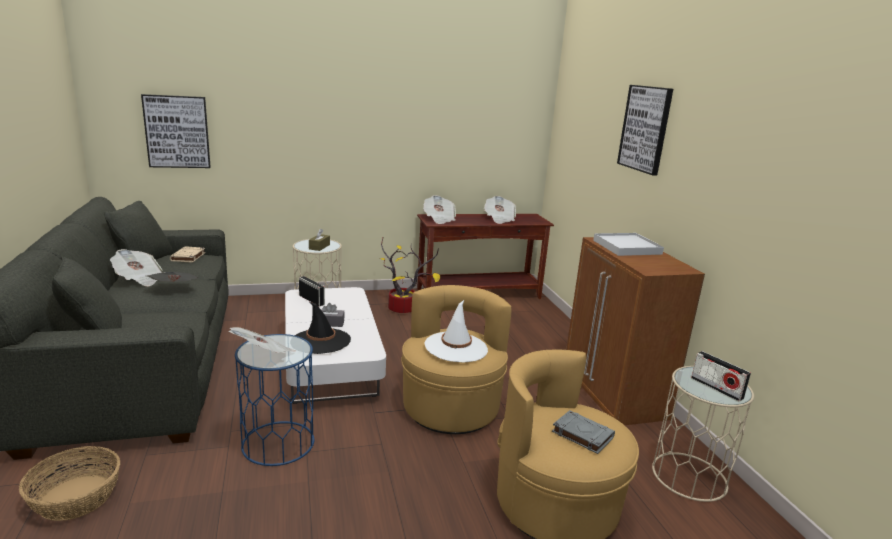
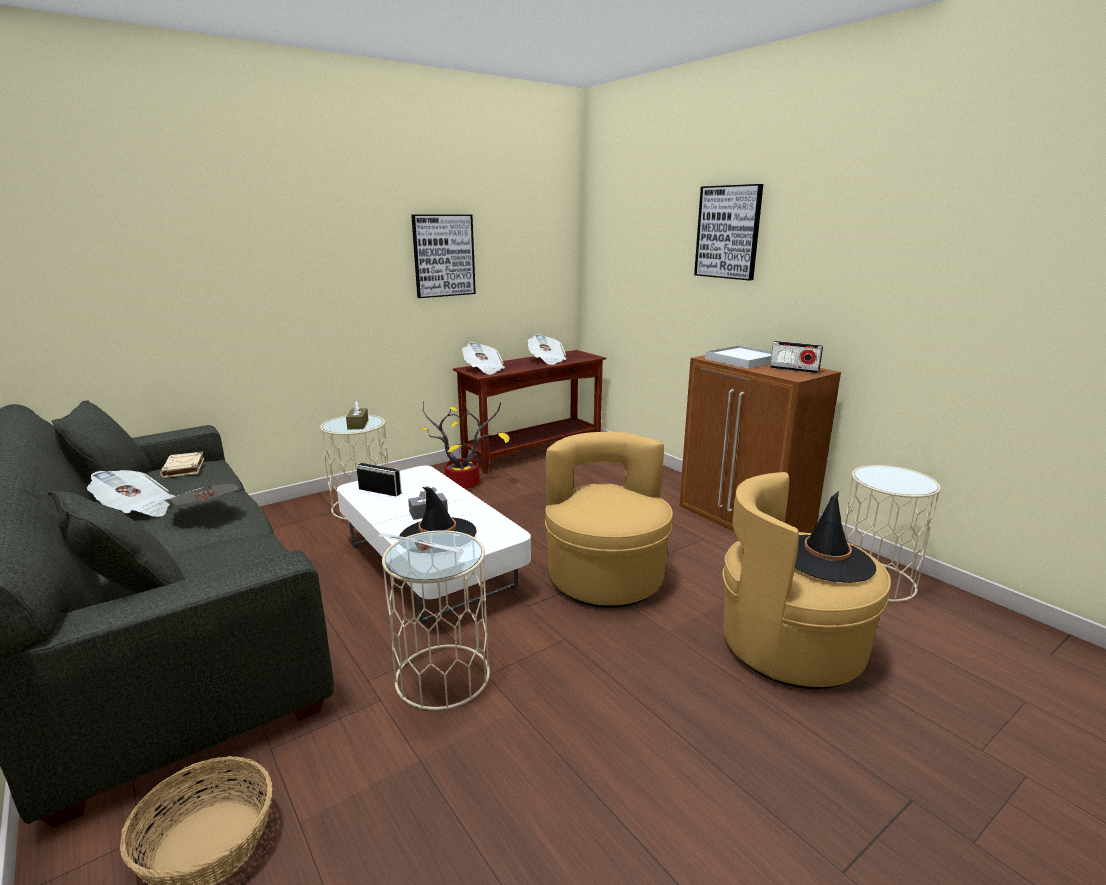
camera: 20 degrees left, 0 degrees up
picture [141,94,210,168] -> picture moved to [411,215,476,298]
blue side table [235,334,314,466] -> beige side table [382,530,490,710]
white hat [425,300,488,363] -> none
grey book [552,410,615,454] -> black hat [795,491,876,583]
radio [691,351,751,401] -> radio moved to [770,341,823,373]

